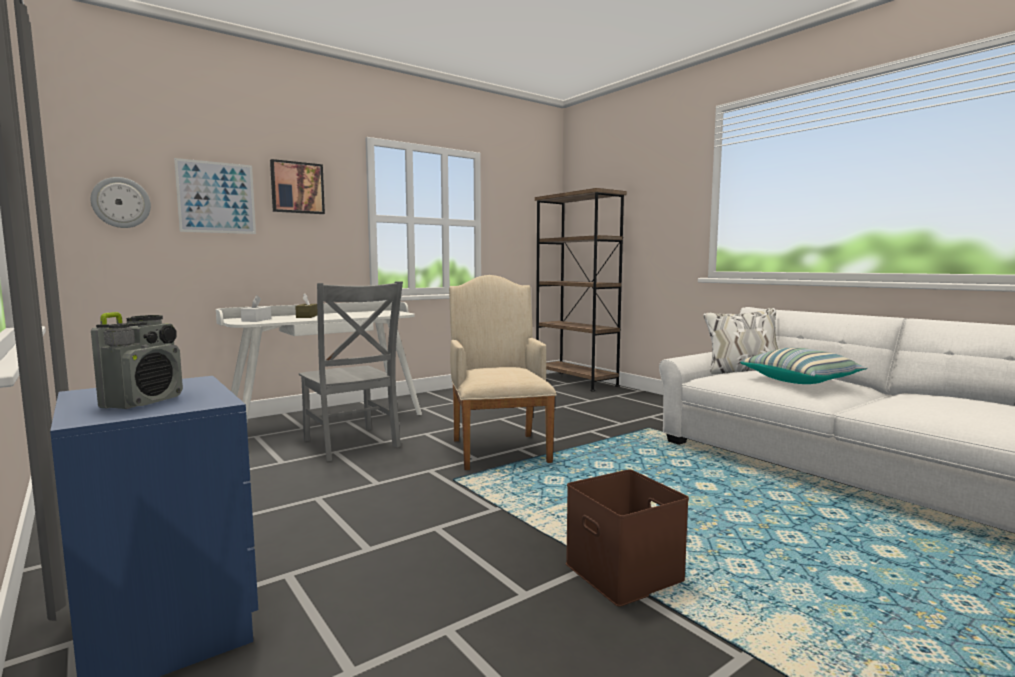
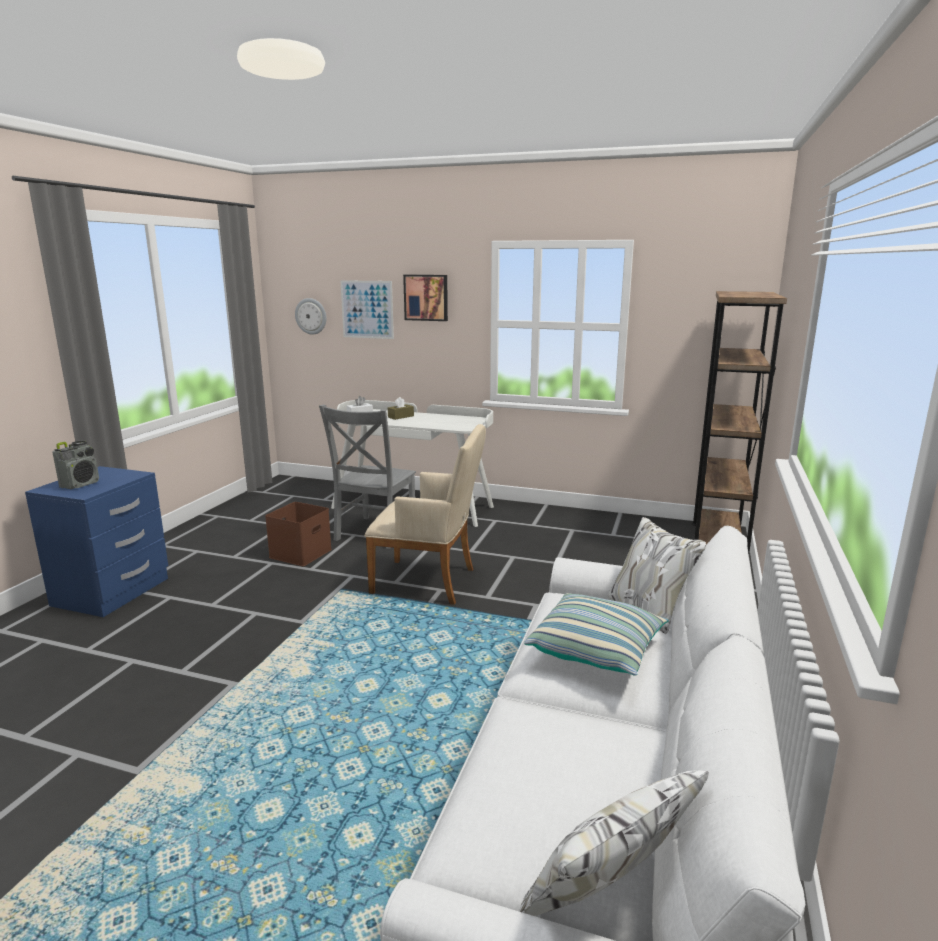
camera: 55 degrees right, 10 degrees up
radio [91,312,183,409] -> radio turned 45 degrees counterclockwise [52,441,99,489]
beige armchair [449,275,557,470] -> beige armchair turned 60 degrees clockwise [365,424,486,605]
brown storage box [566,469,689,607] -> brown storage box moved to [265,502,332,566]

